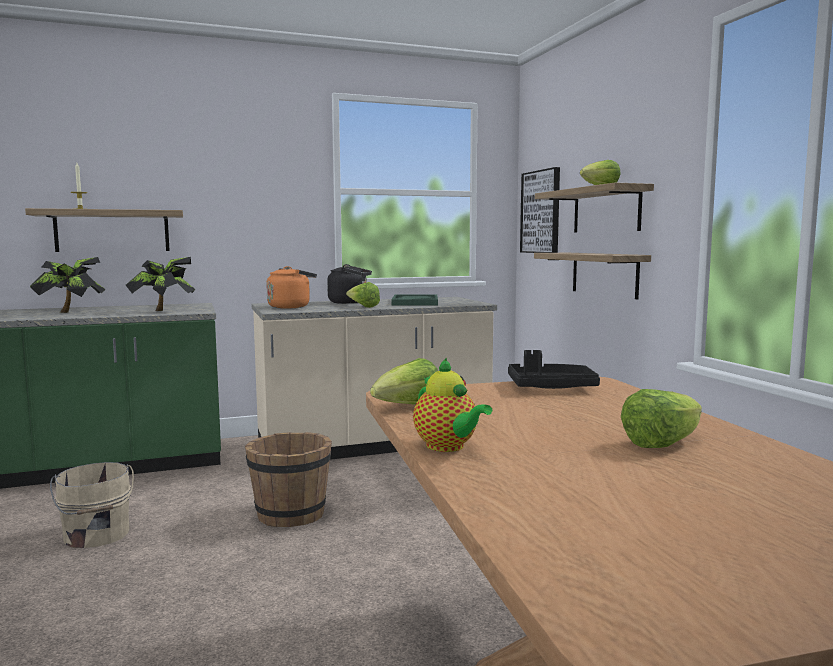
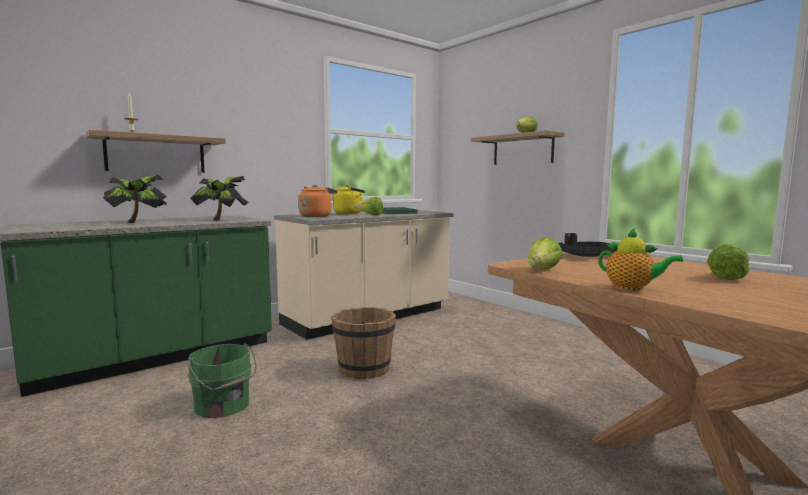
camera: 20 degrees left, 0 degrees up
beige bucket [50,462,134,548] -> green bucket [188,343,256,418]
black kettle [327,264,372,304] -> yellow kettle [333,185,365,214]
picture [520,167,560,253] -> none
shelf [534,253,651,299] -> none

